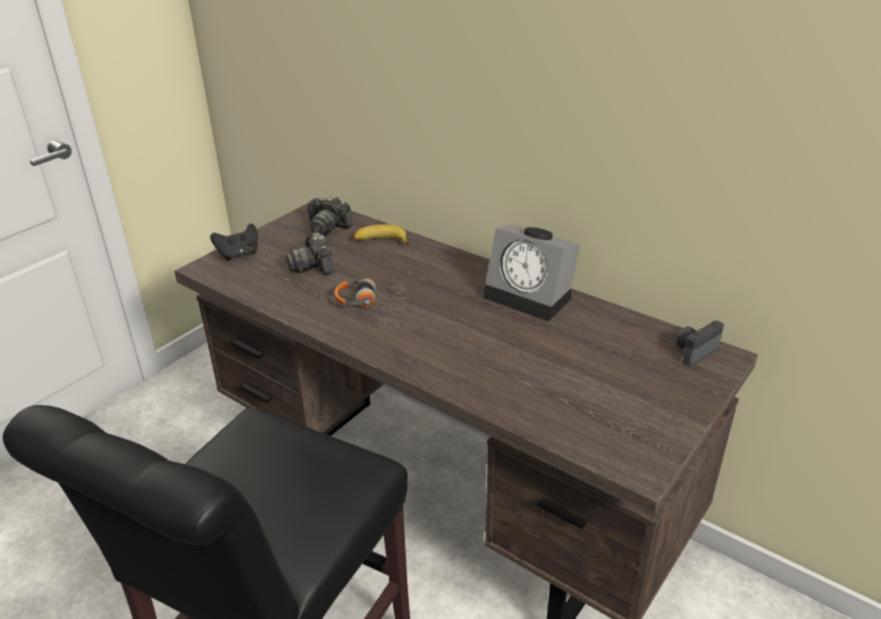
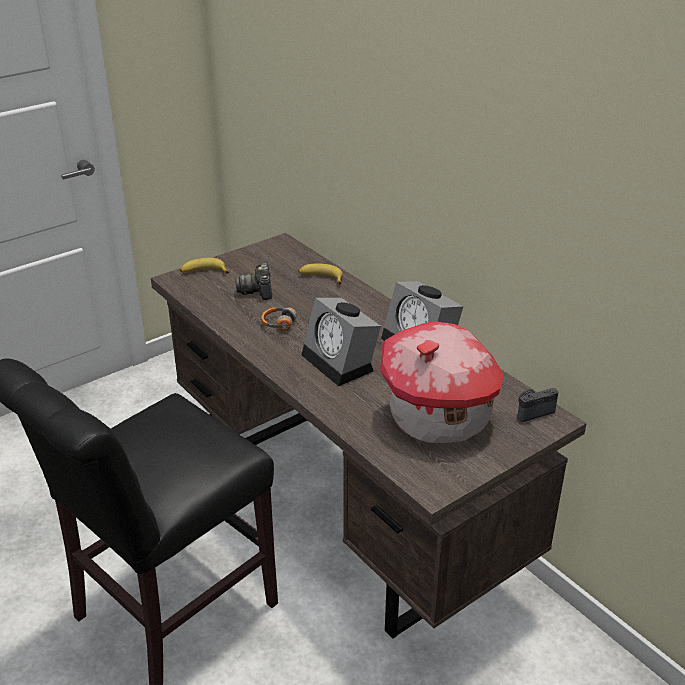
camera: 15 degrees right, 0 degrees up
black game controller [210,224,258,261] -> banana [180,258,229,274]
camera [307,195,353,236] -> none
none -> alarm clock [302,298,381,386]
none -> toy house [380,321,504,443]

